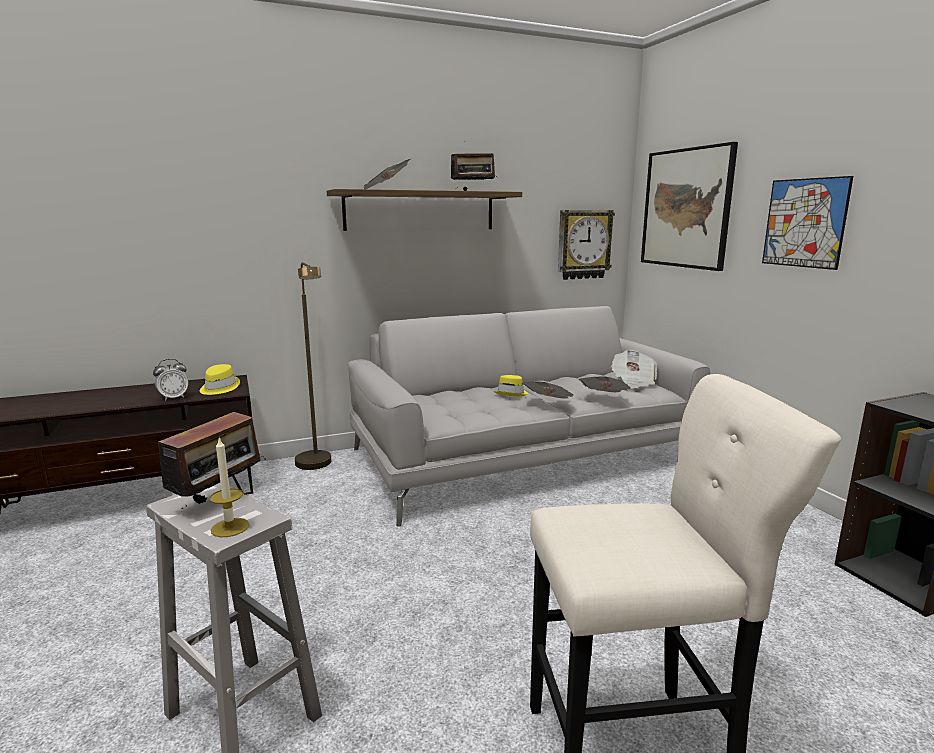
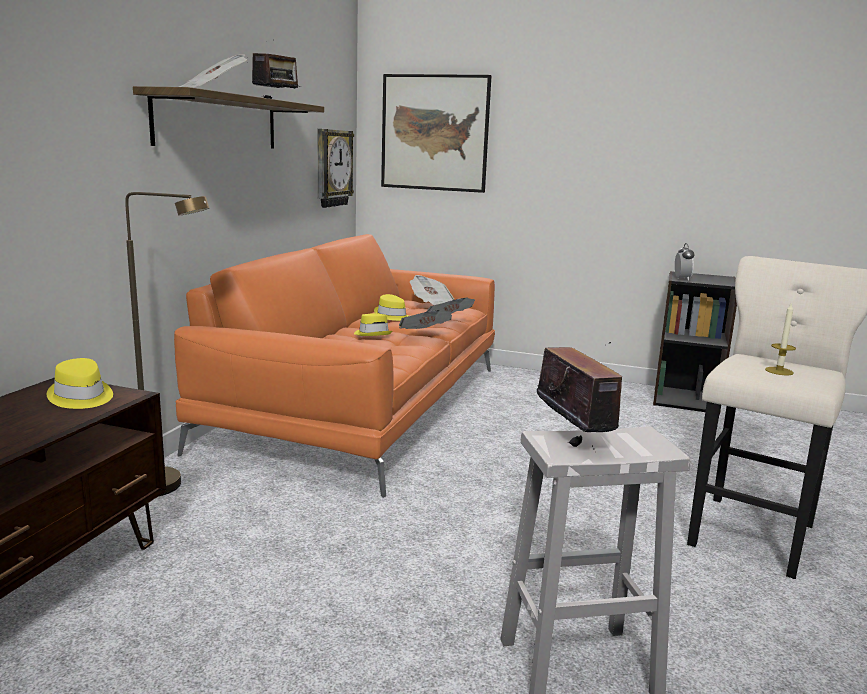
camera: 50 degrees left, 0 degrees up
alarm clock [153,359,188,401] -> alarm clock moved to [675,243,694,281]
candle [209,438,249,537] -> candle moved to [765,302,796,375]
grey sofa [348,306,711,527] -> orange sofa [174,234,495,498]
picture [762,176,853,270] -> none
none -> yellow hat [374,294,409,321]

